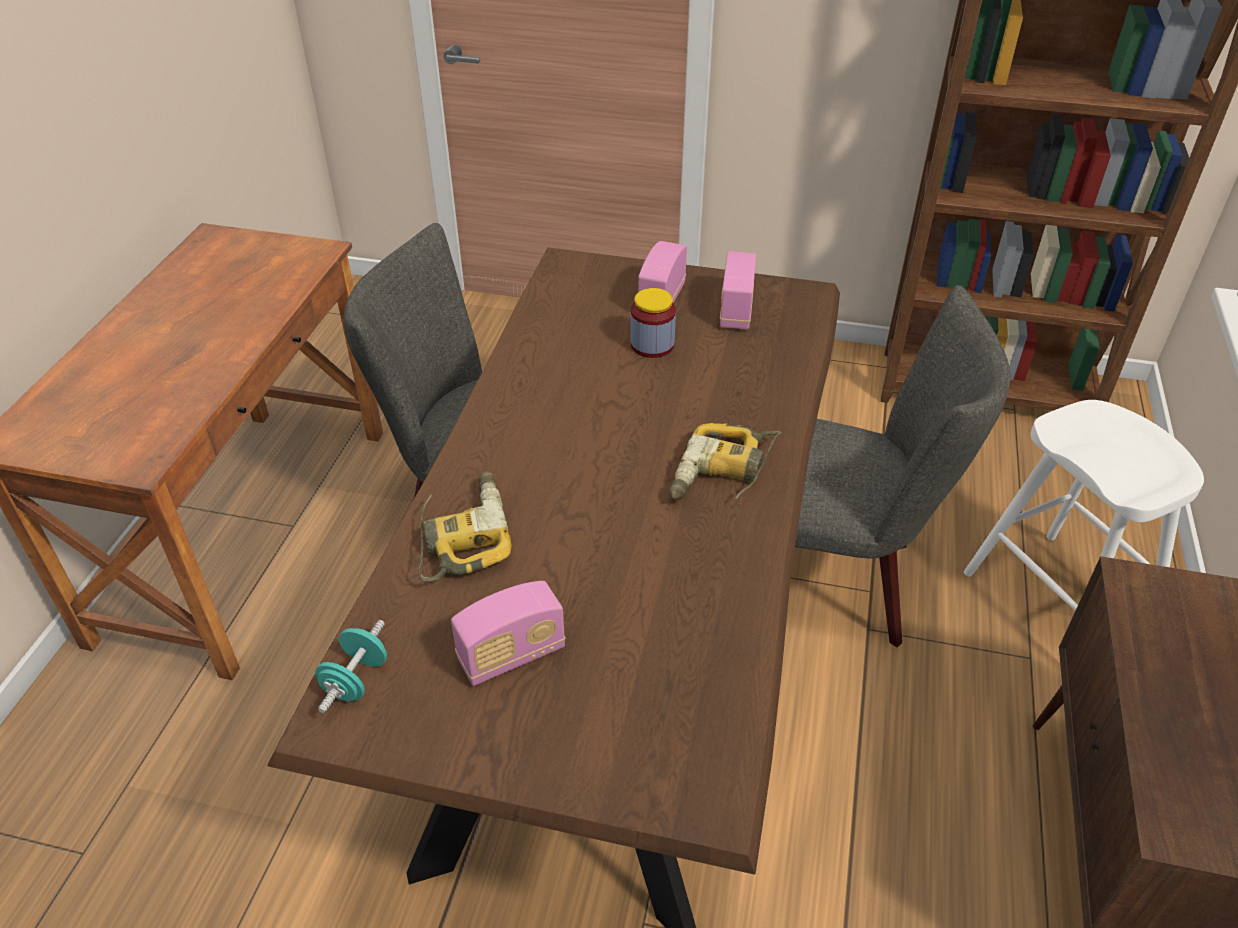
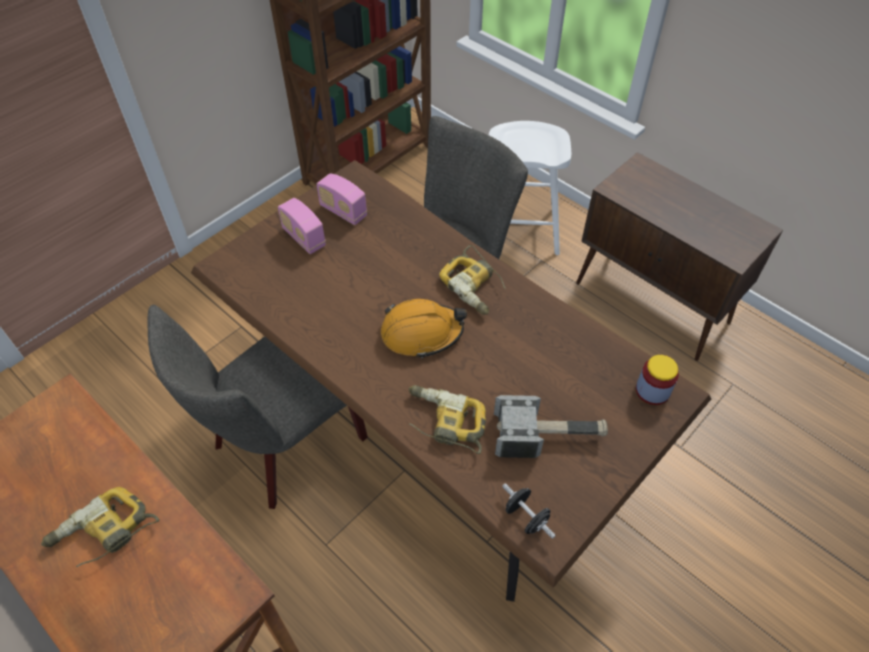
camera: 60 degrees left, 10 degrees up
turquoise dumbbell [315,620,387,713] -> black dumbbell [502,483,556,539]
radio [451,581,565,686] -> hammer [494,395,608,458]
jar [630,288,676,358] -> jar moved to [636,355,679,405]
none -> power drill [41,487,160,567]
none -> orange hard hat [381,299,467,358]

